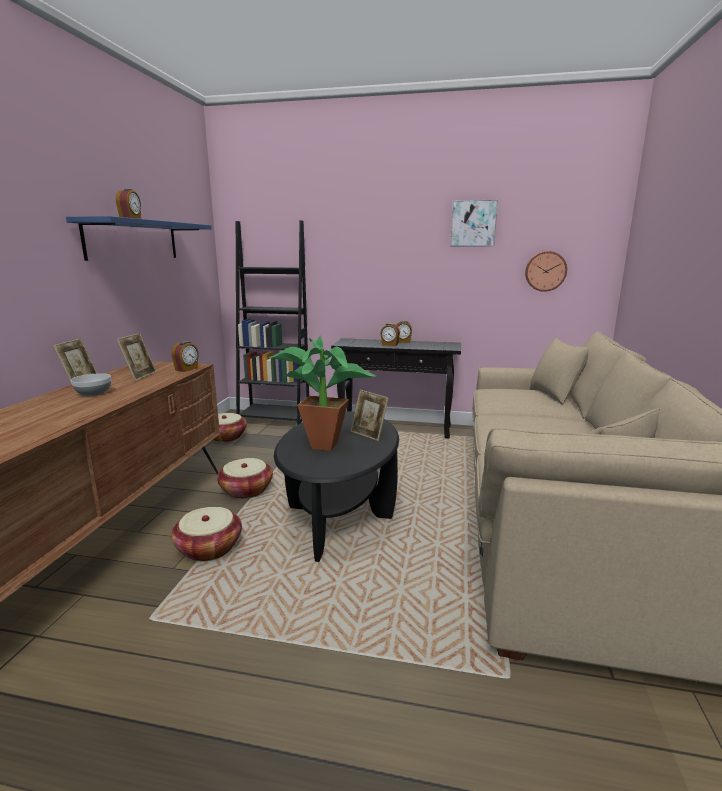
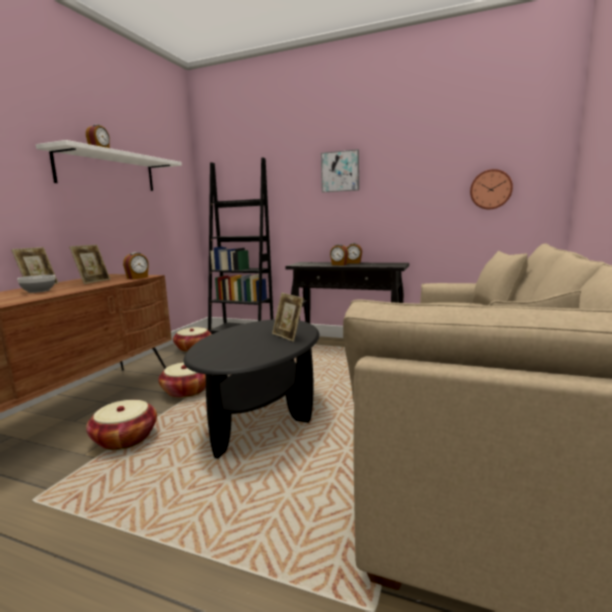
camera: 10 degrees right, 5 degrees down
blue shelf [66,216,212,261] -> white shelf [36,140,182,191]
potted plant [269,335,376,451] -> none
picture [450,200,498,246] -> picture moved to [321,149,359,192]

